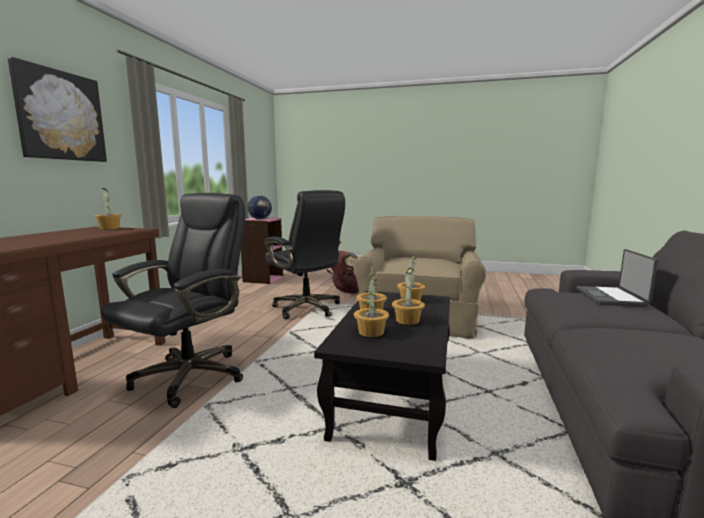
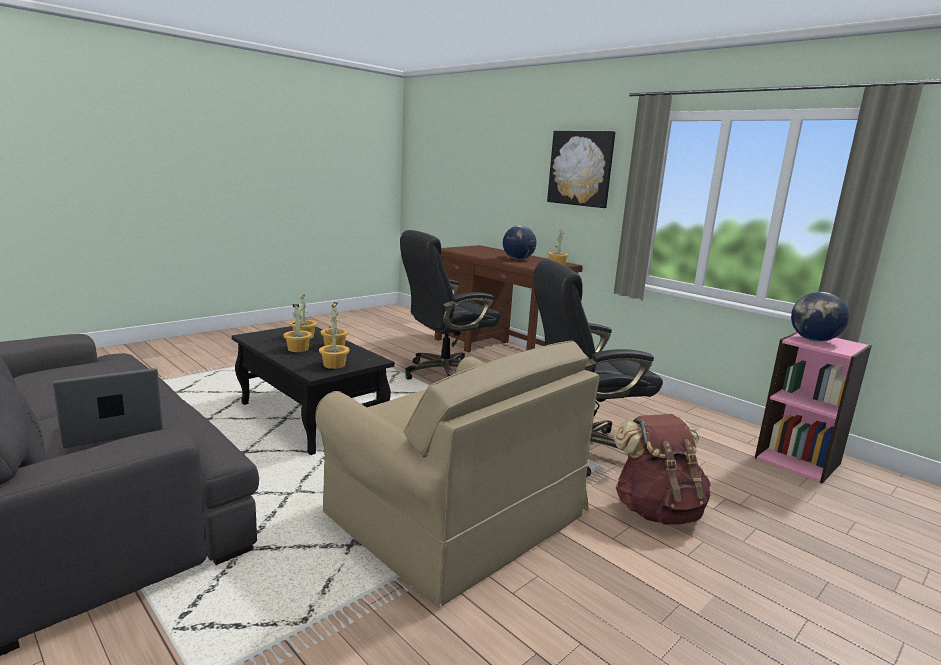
camera: 120 degrees right, 5 degrees up
black office chair [101,193,245,408] -> black office chair turned 90 degrees clockwise [400,230,501,380]
laptop [576,249,658,307] -> laptop turned 75 degrees counterclockwise [52,368,163,448]
none -> globe [503,226,536,260]

